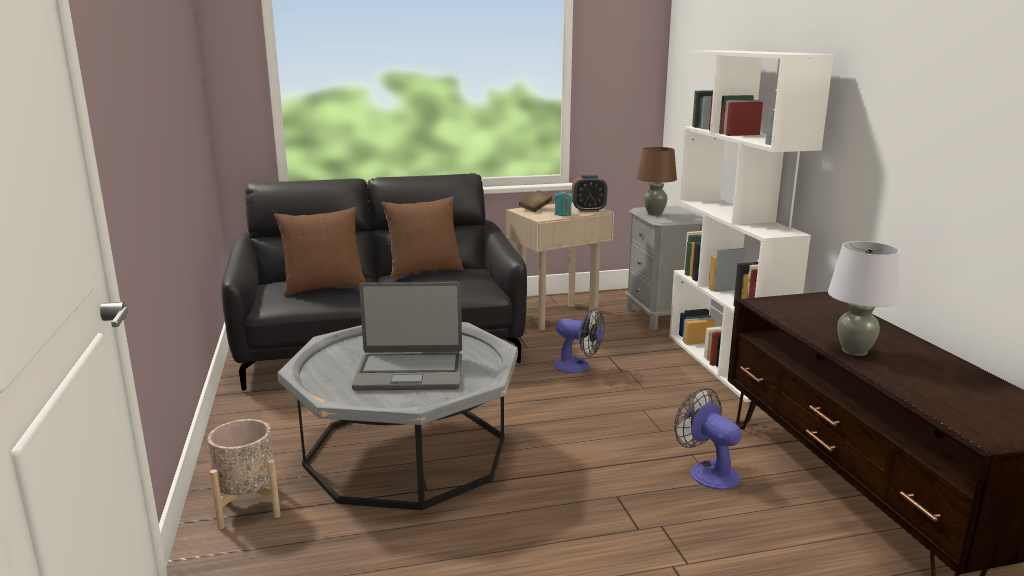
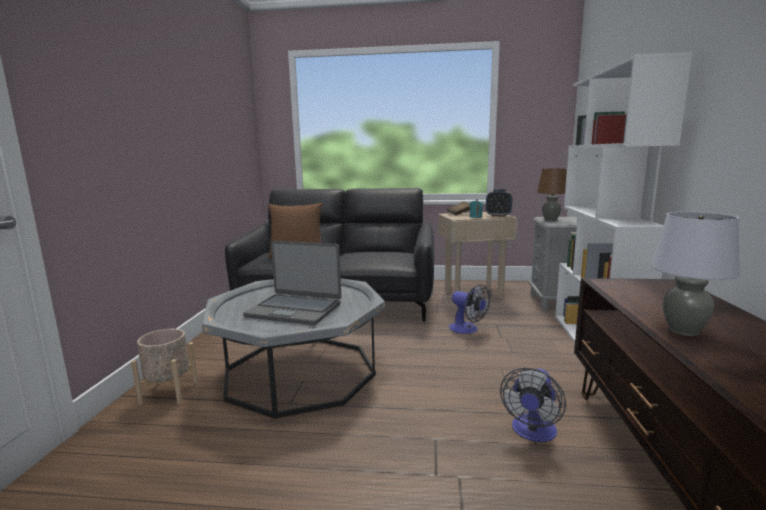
camera: 20 degrees right, 5 degrees down
brown pillow [381,196,464,278] -> none
fan [674,388,742,490] -> fan turned 135 degrees counterclockwise [500,368,566,442]

